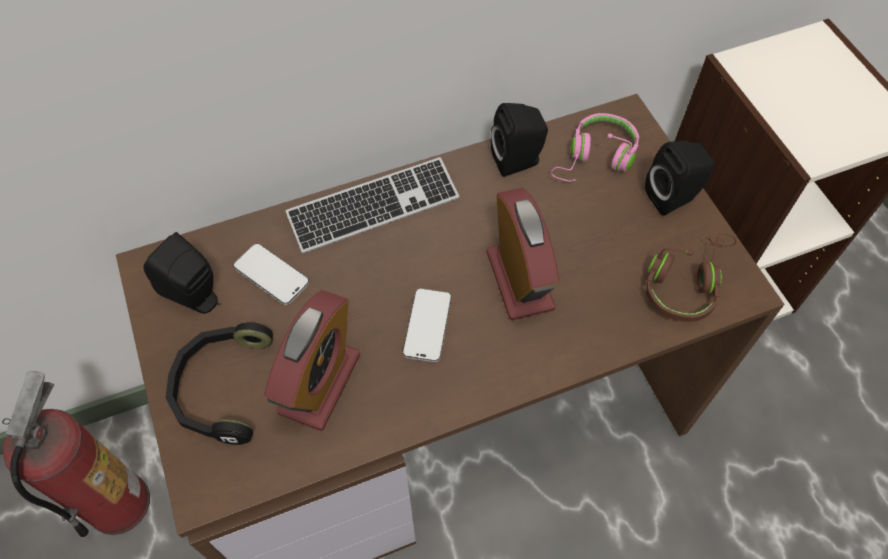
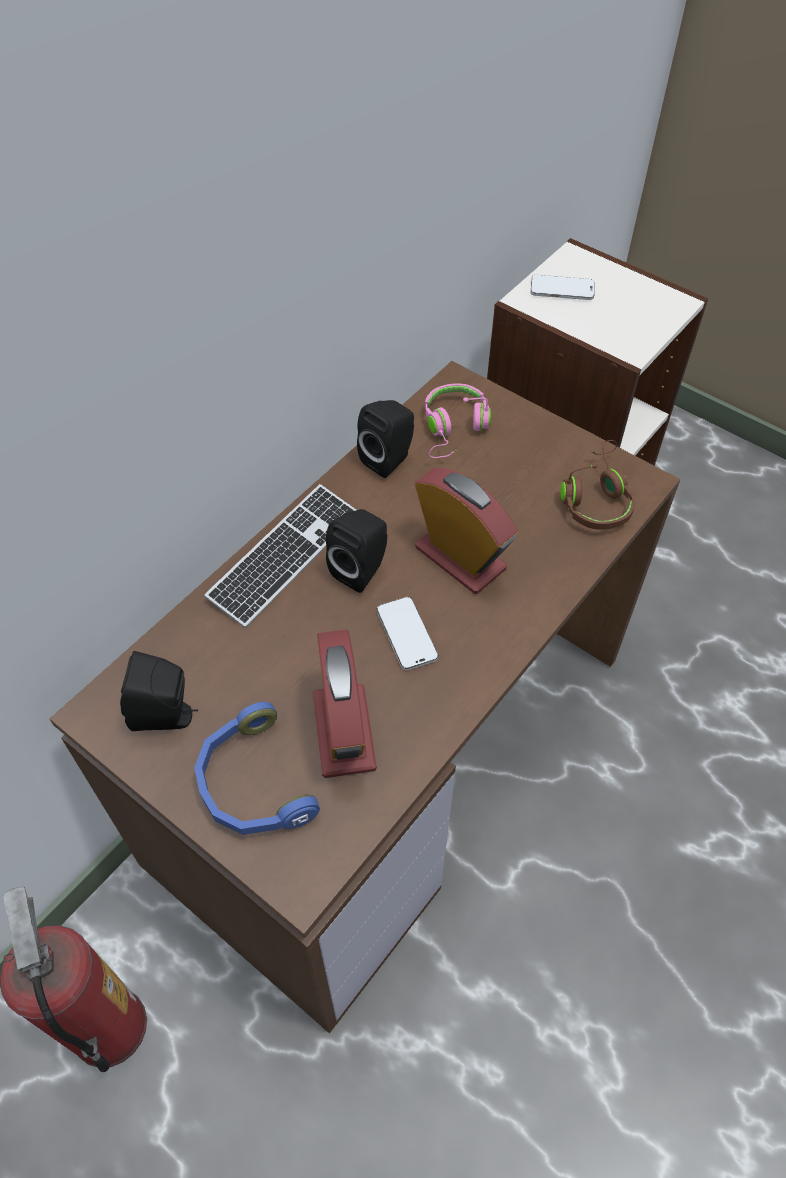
camera: 30 degrees left, 5 degrees down
black headphones [166,322,273,445] -> blue headphones [194,702,320,835]
phone [233,244,309,305] -> phone moved to [531,275,595,300]
black speaker [645,141,715,216] -> black speaker moved to [326,509,387,593]

